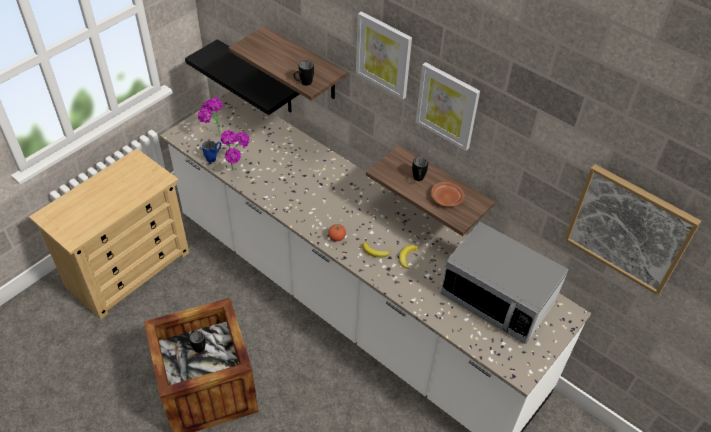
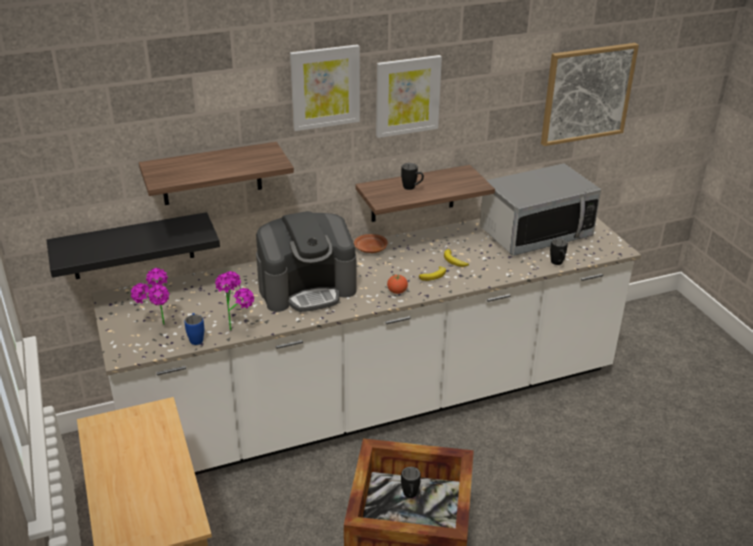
camera: 60 degrees left, 15 degrees down
black mug [294,60,314,86] -> black mug moved to [550,238,568,265]
brown plate [431,182,465,207] -> brown plate moved to [354,234,388,253]
none -> coffee machine [256,211,357,312]

